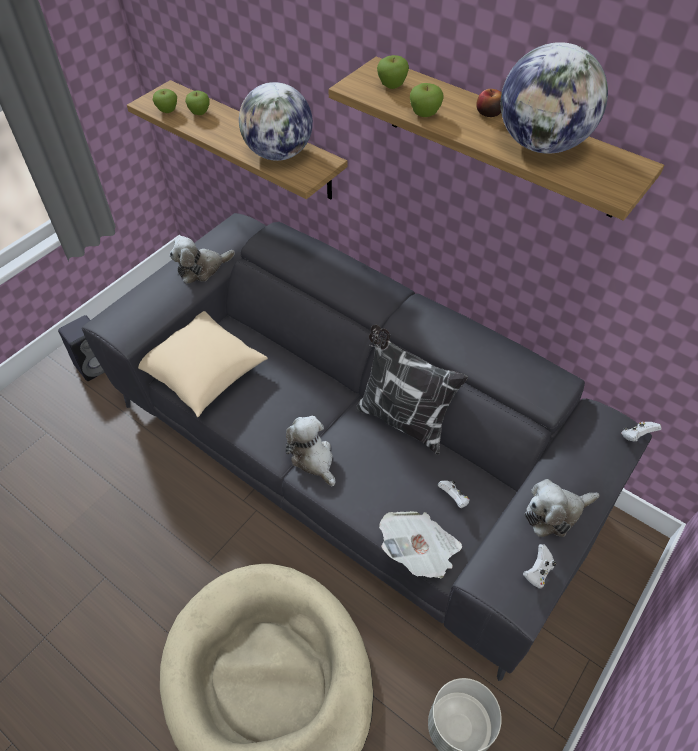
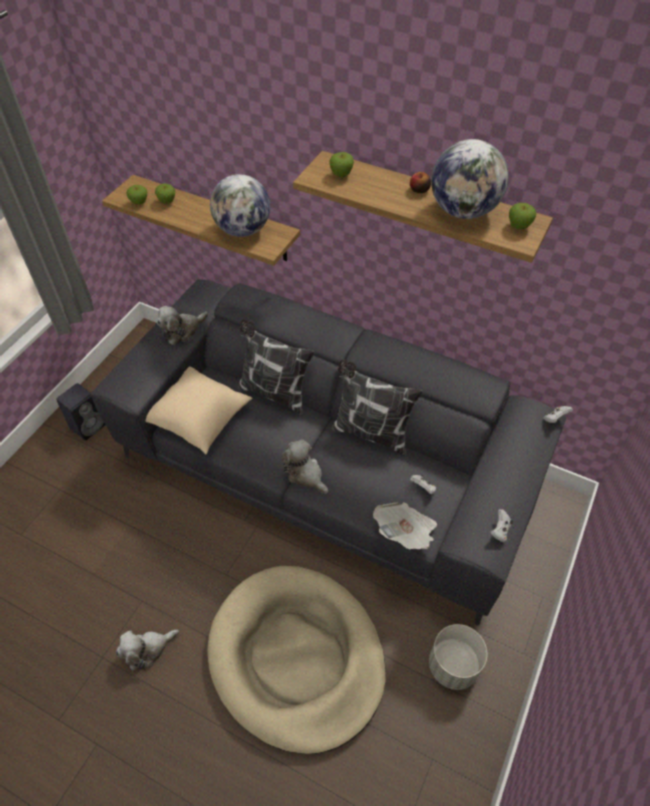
camera: 10 degrees left, 0 degrees up
apple [410,83,444,117] -> apple moved to [509,203,536,229]
plush toy [524,479,600,537] -> plush toy moved to [116,630,179,671]
none -> pillow [238,319,315,416]

